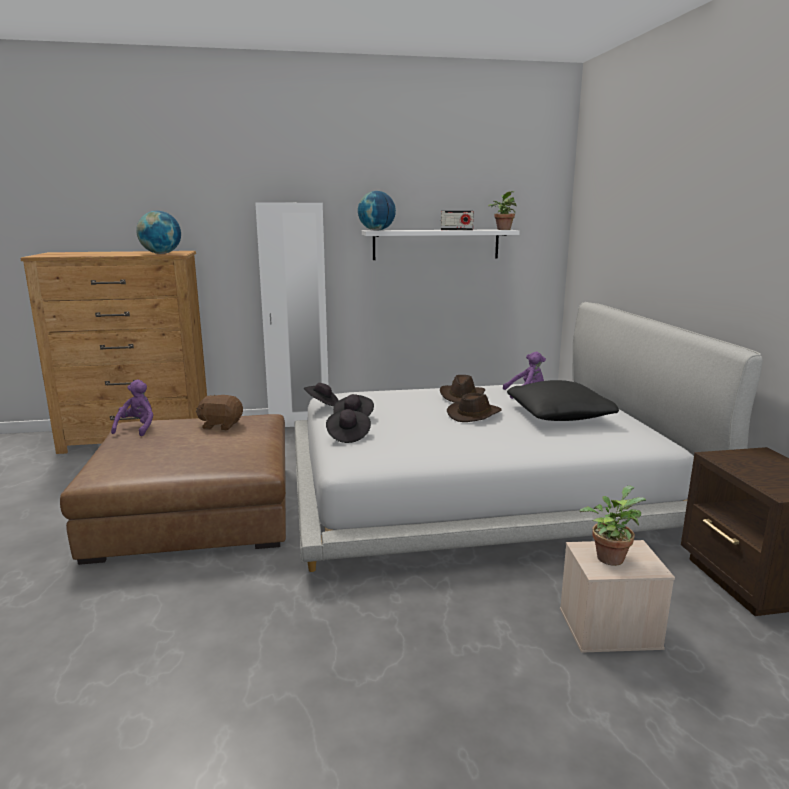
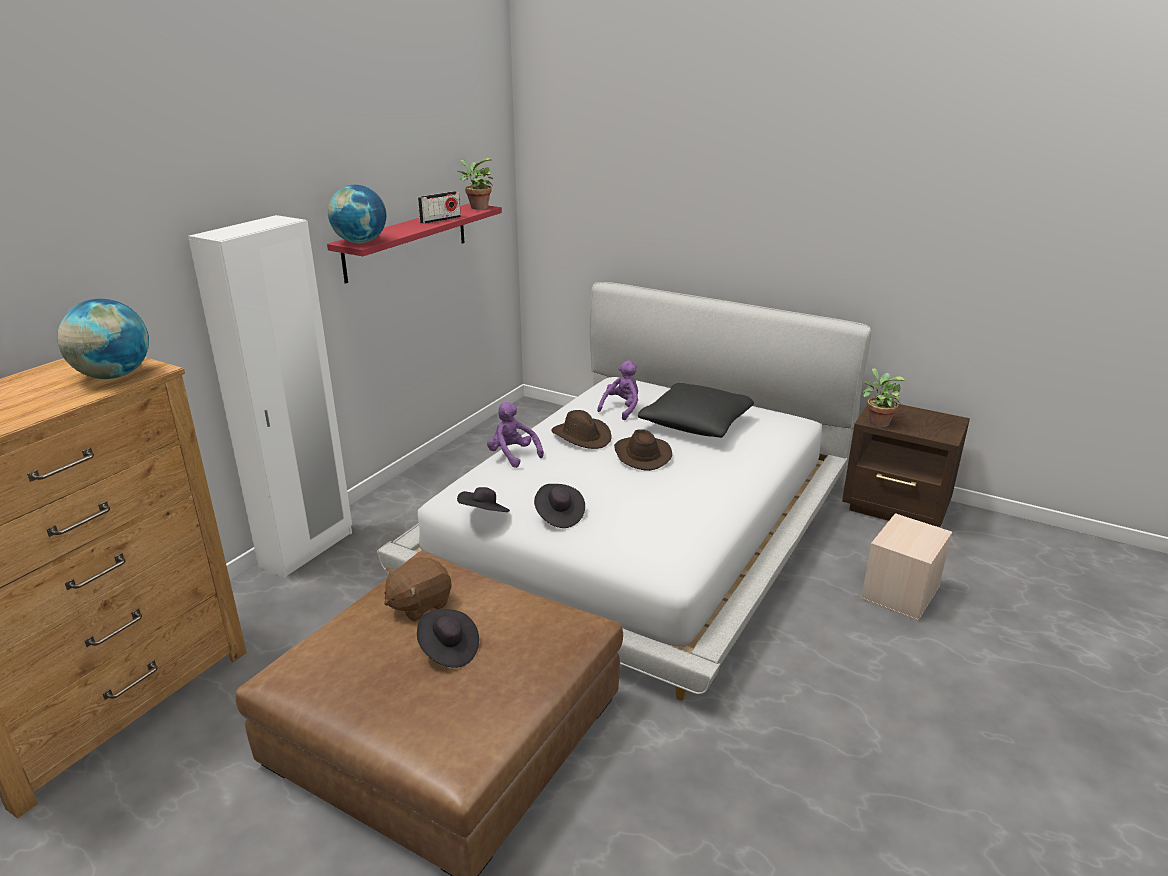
camera: 50 degrees left, 10 degrees up
purple plush toy [111,380,153,436] -> purple plush toy moved to [487,402,544,468]
black hat [326,409,371,443] -> black hat moved to [417,609,479,668]
white shelf [362,230,520,260] -> red shelf [327,203,502,284]
potted plant [579,485,646,566] -> potted plant moved to [863,368,906,427]

